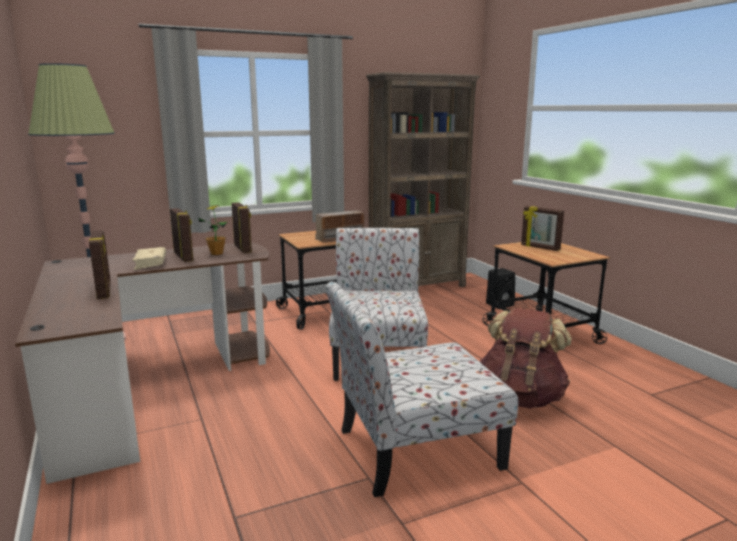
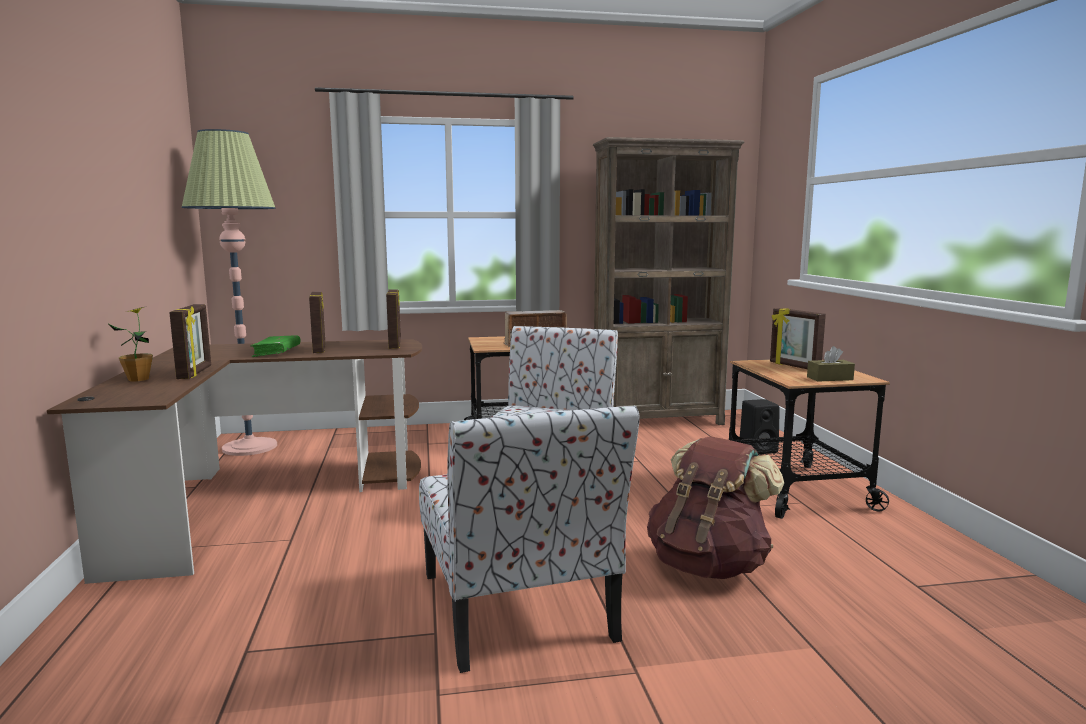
camera: 15 degrees right, 5 degrees down
beige book [132,247,166,270] -> green book [250,335,301,357]
potted plant [198,205,228,255] -> potted plant moved to [109,306,153,382]
chair [326,281,518,497] -> chair turned 105 degrees counterclockwise [419,406,640,673]
none -> brown tissue box [807,346,855,382]

